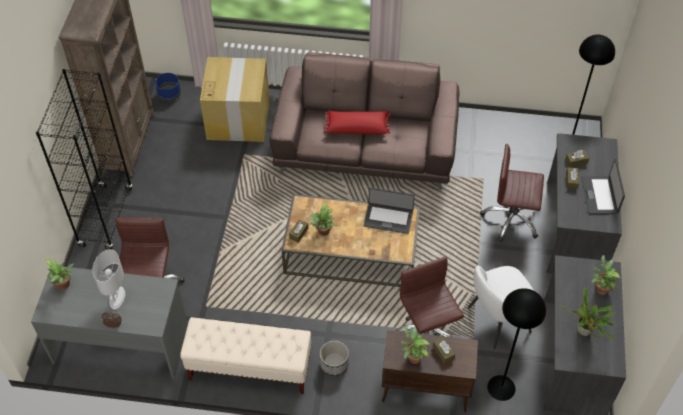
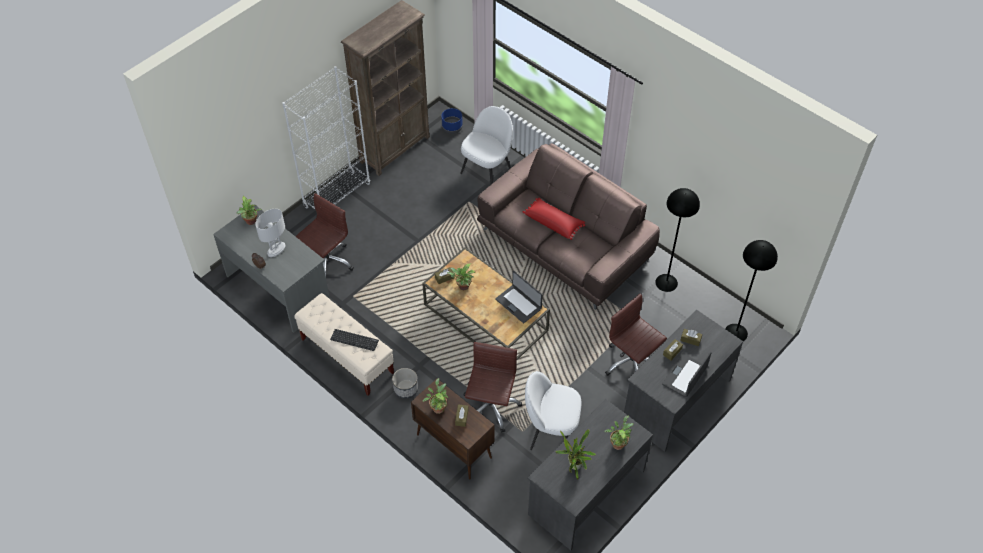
camera: 35 degrees right, 0 degrees up
black bookcase [36,69,133,250] -> white bookcase [282,66,370,209]
cardboard box [200,57,269,142] -> white chair [460,106,513,184]
black floor lamp [487,288,546,401] -> black floor lamp moved to [655,188,700,292]
none -> keyboard [330,329,379,351]

